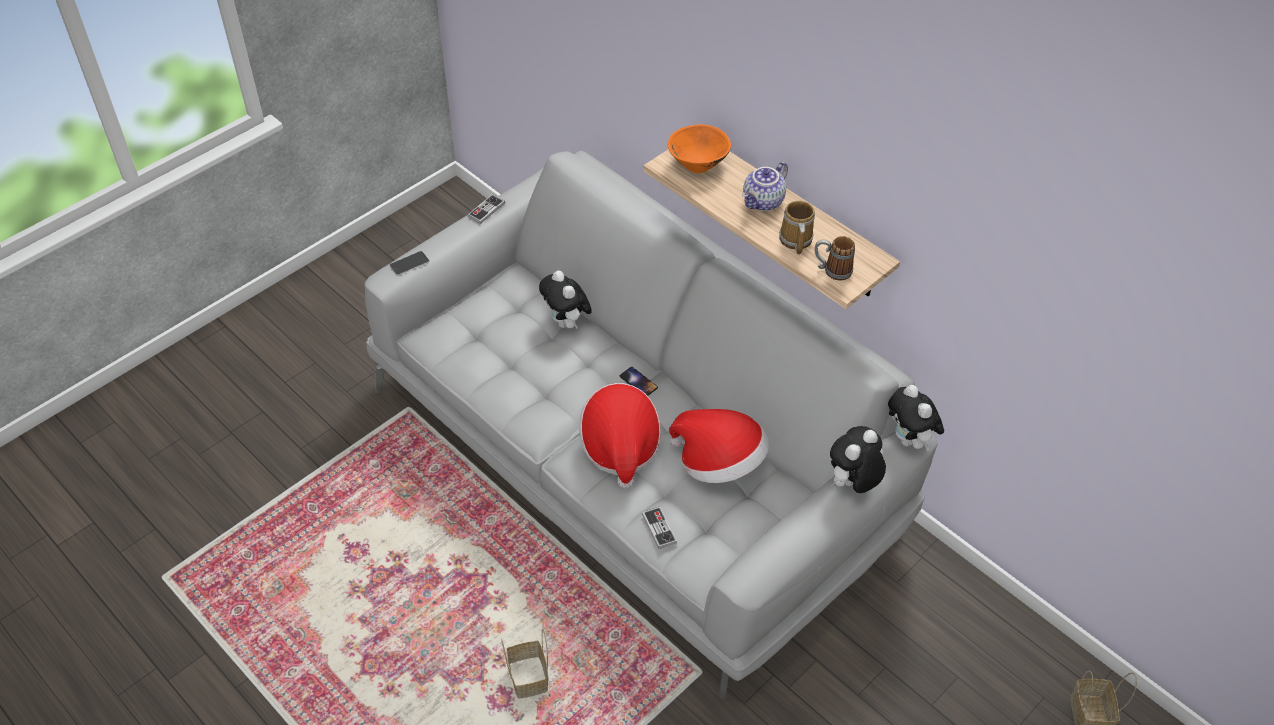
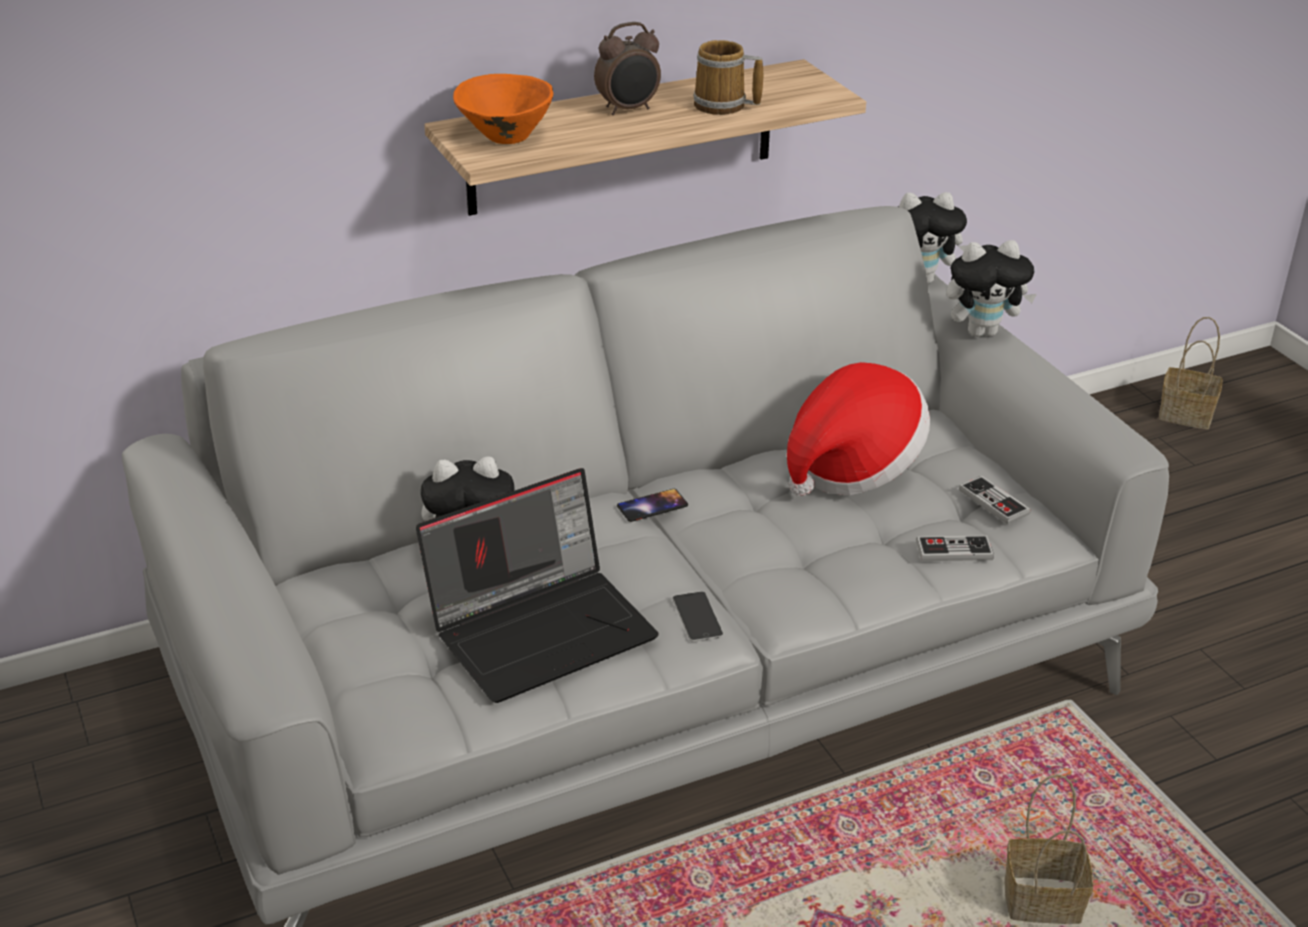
camera: 70 degrees left, 15 degrees down
phone [389,251,430,276] -> phone moved to [672,591,724,642]
game controller [468,194,505,224] -> game controller moved to [959,476,1031,524]
hat [579,383,661,488] -> none
teapot [742,162,788,211] -> alarm clock [594,22,661,115]
mug [815,236,855,280] -> none
plush toy [830,426,886,493] -> plush toy turned 75 degrees counterclockwise [946,240,1037,337]
none -> laptop [416,468,659,703]

